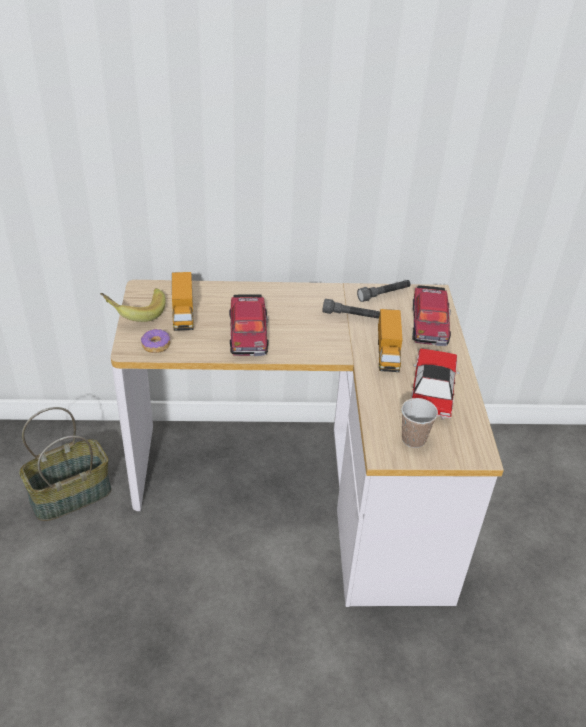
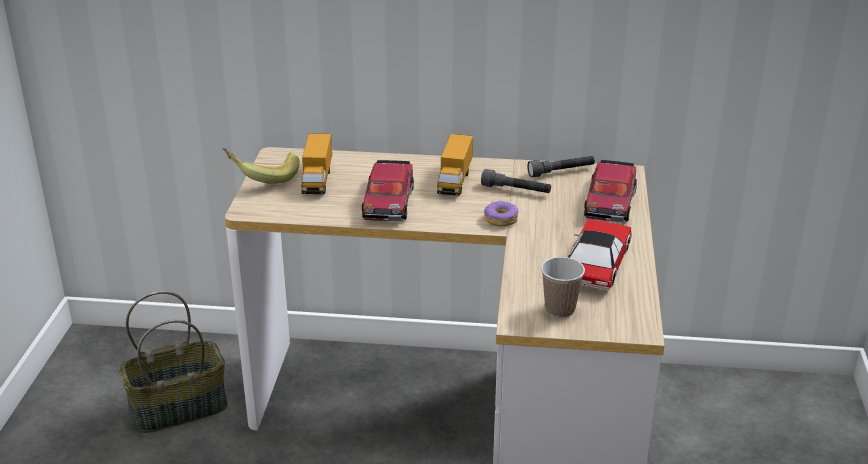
camera: 10 degrees right, 10 degrees down
donut [141,329,170,353] -> donut moved to [484,201,518,227]
toy truck [378,309,403,372] -> toy truck moved to [437,134,473,196]

